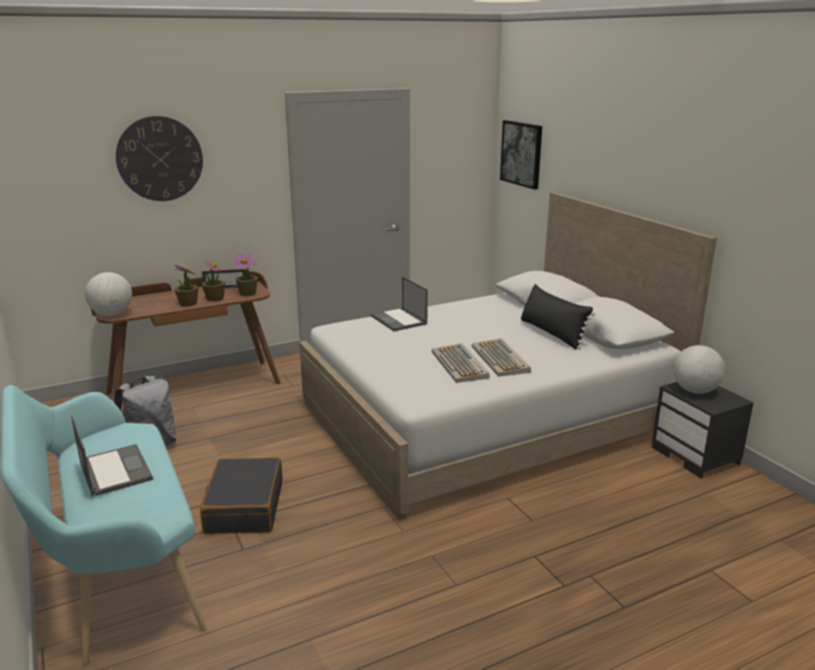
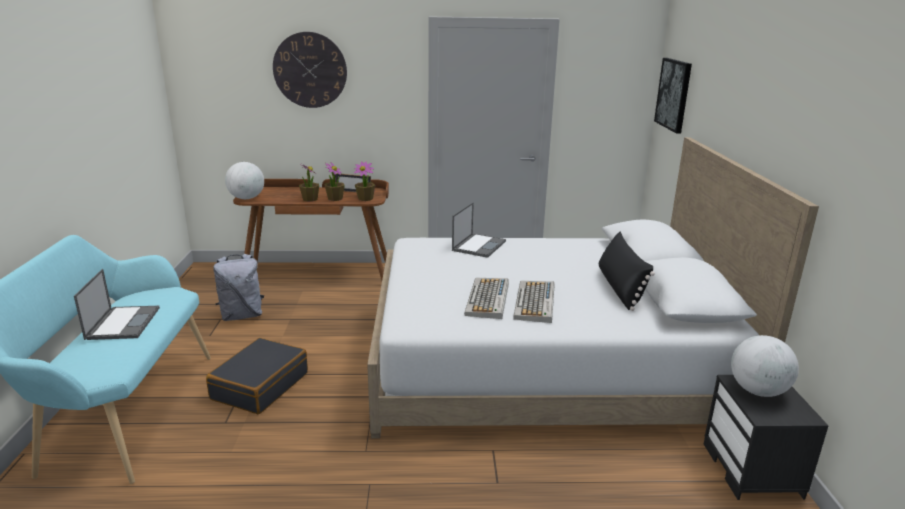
camera: 25 degrees right, 0 degrees up
laptop [370,276,428,331] -> laptop turned 150 degrees counterclockwise [452,202,506,258]

